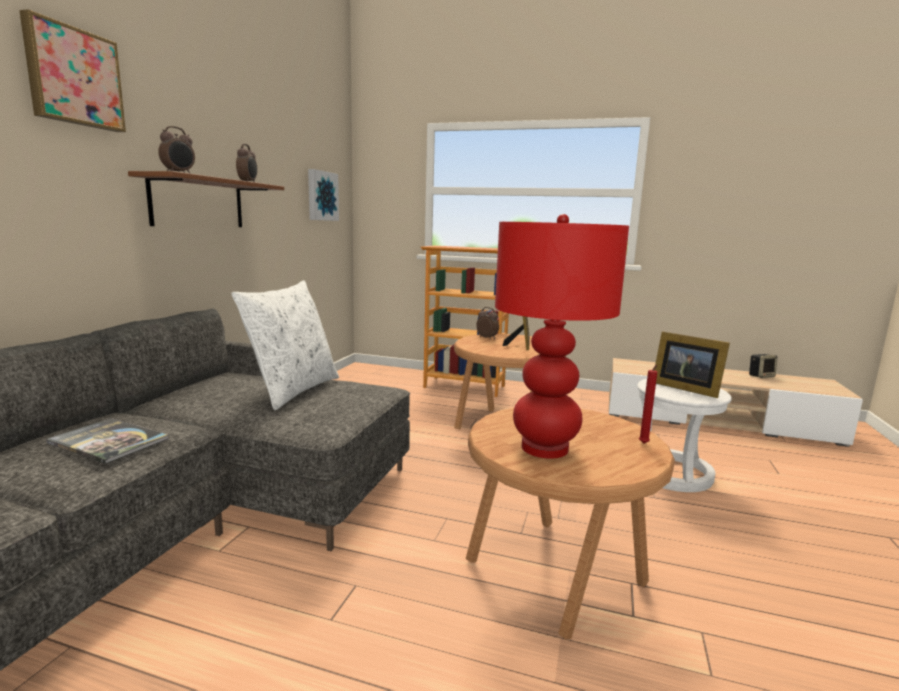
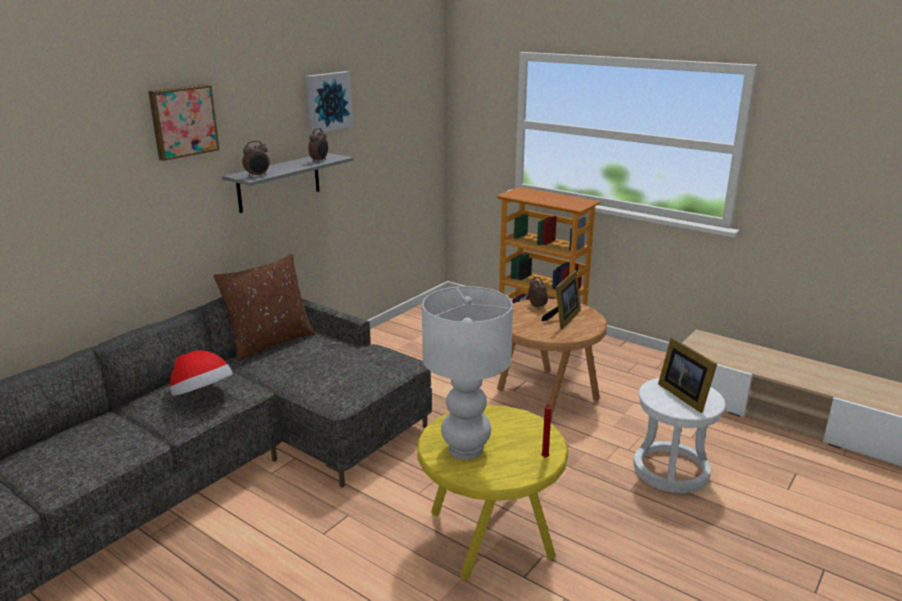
camera: 20 degrees right, 10 degrees up
book [46,418,168,464] -> hat [170,350,233,396]
brown shelf [128,171,284,227] -> grey shelf [222,153,353,213]
white pillow [231,280,339,410] -> none
picture [308,169,339,221] -> picture moved to [305,71,353,134]
brown side table [466,408,675,639] -> yellow side table [417,405,568,580]
red table lamp [495,214,629,459] -> white table lamp [422,286,513,460]
speaker [749,354,777,378] -> none
none -> brown pillow [213,254,315,361]

